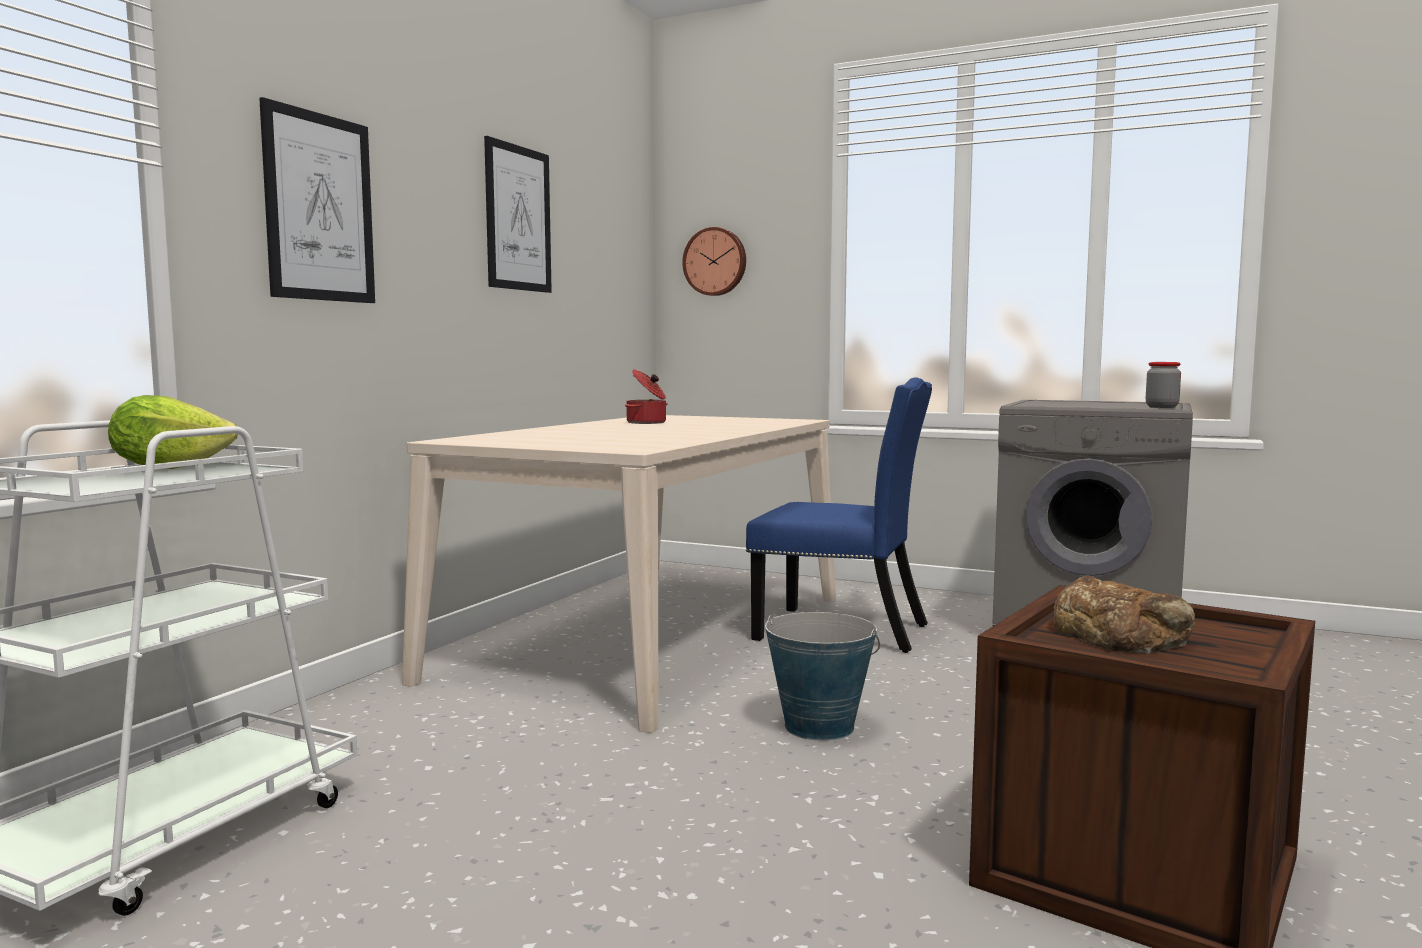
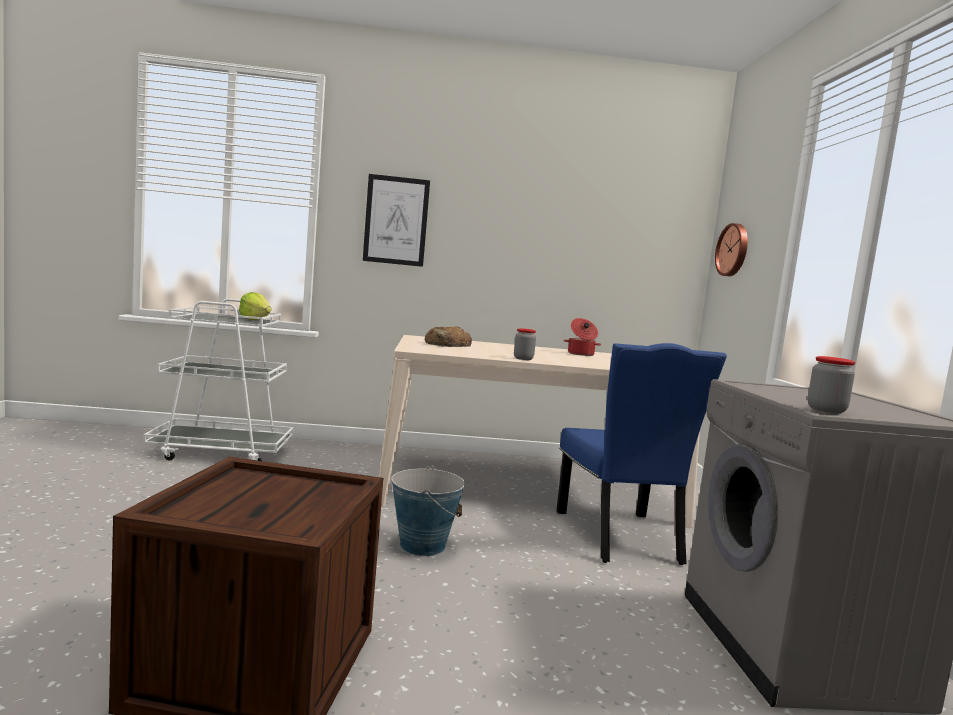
camera: 60 degrees right, 0 degrees up
picture [484,136,552,293] -> none
bread [1054,575,1195,653] -> bread moved to [425,327,472,347]
none -> jar [514,328,536,360]

